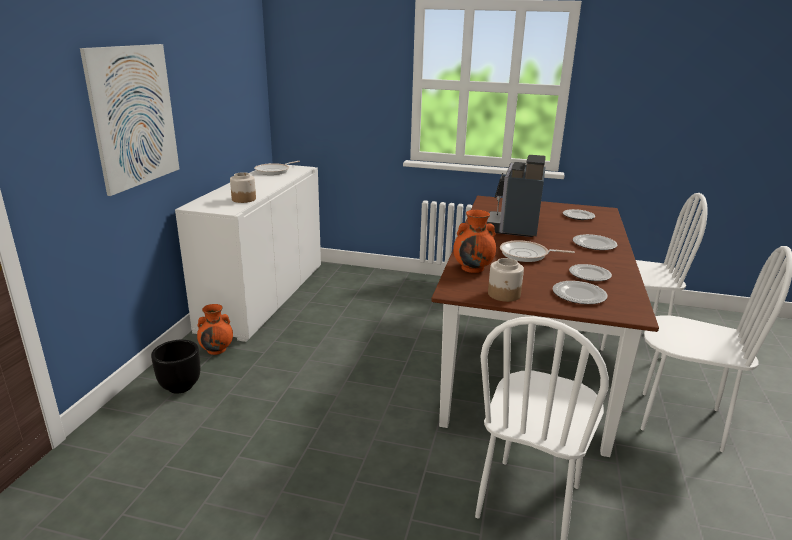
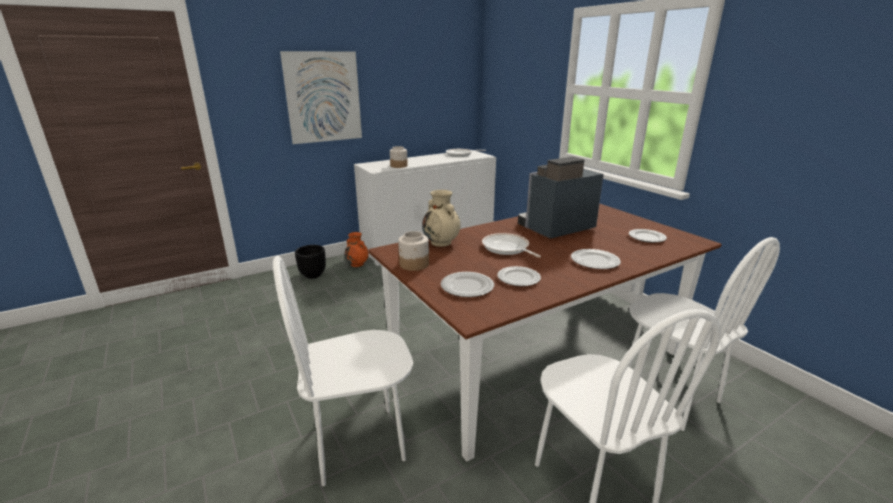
camera: 45 degrees right, 0 degrees up
orange vase [453,210,496,273] -> beige vase [422,190,460,247]

